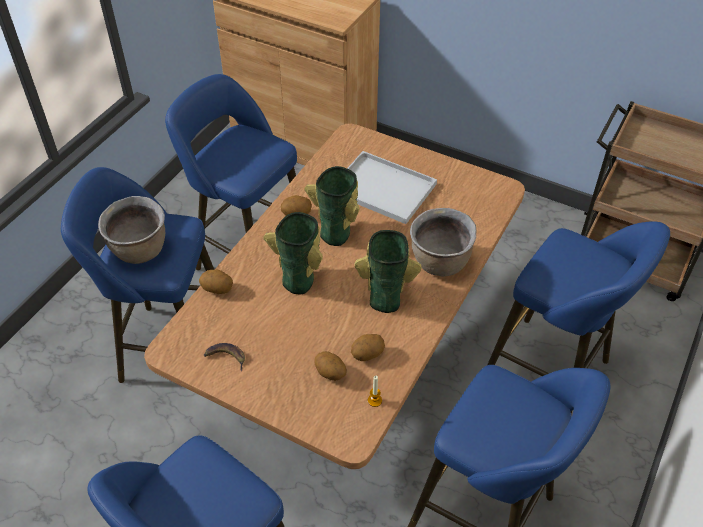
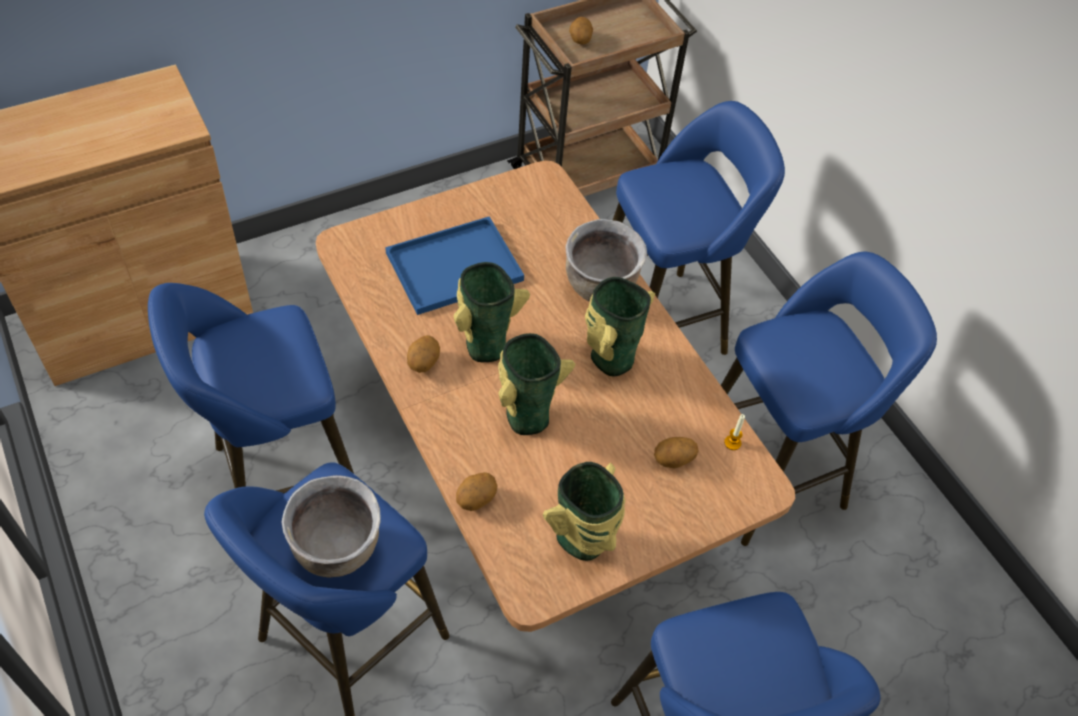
camera: 60 degrees left, 5 degrees up
banana [204,343,245,371] -> vase [543,462,625,561]
white tray [347,151,437,224] -> blue tray [385,216,524,315]
potato [351,334,385,361] -> potato moved to [569,17,593,45]

